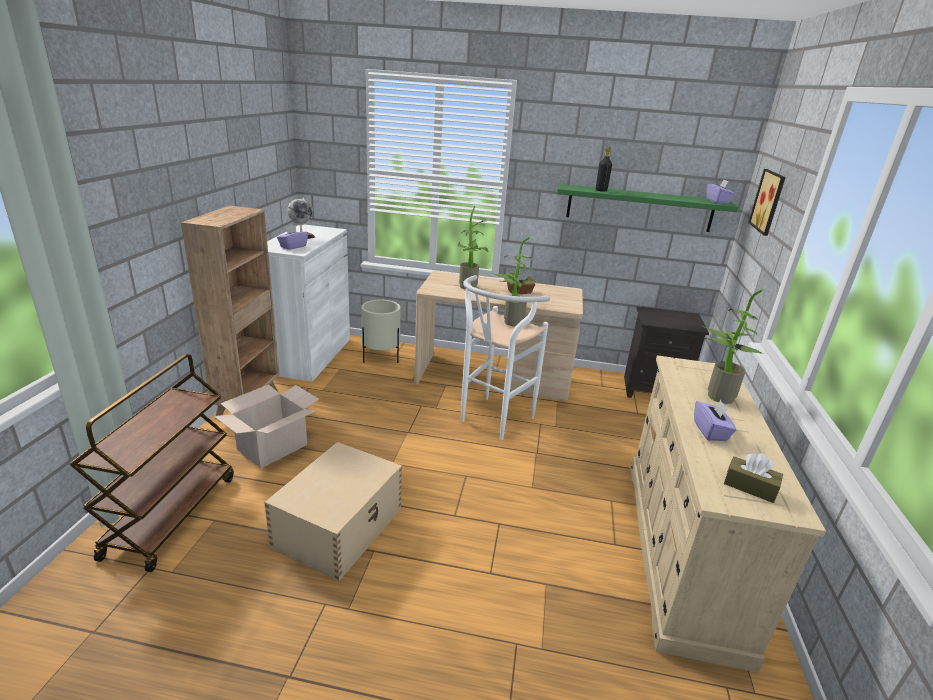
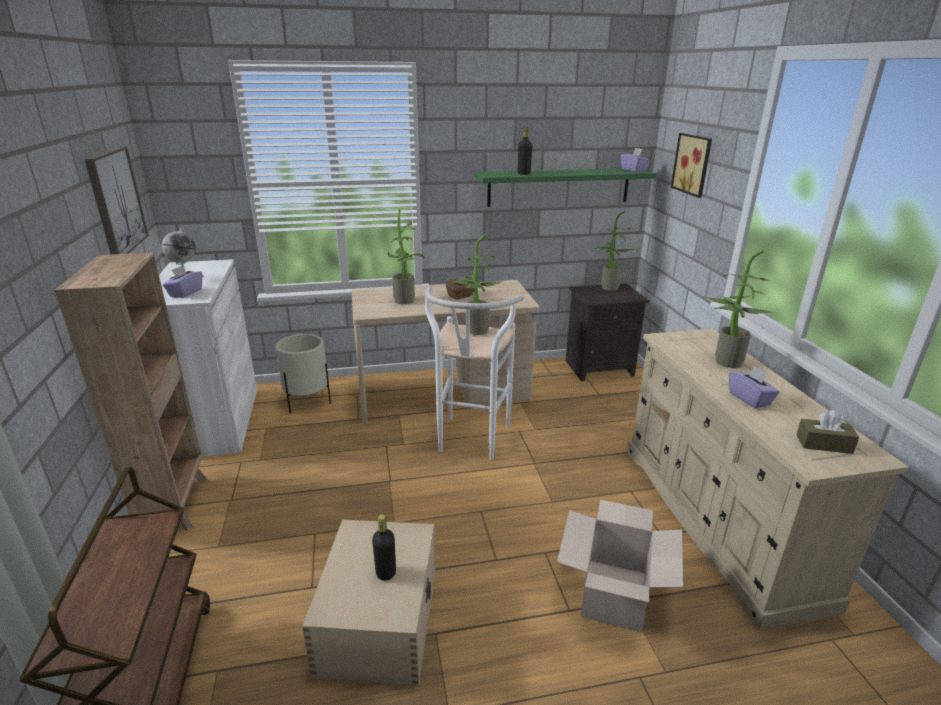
camera: 20 degrees left, 0 degrees up
cardboard box [214,384,319,468] -> cardboard box moved to [557,500,683,632]
none -> picture [85,146,149,254]
none -> black bottle [372,514,396,581]
none -> potted plant [596,210,636,291]

